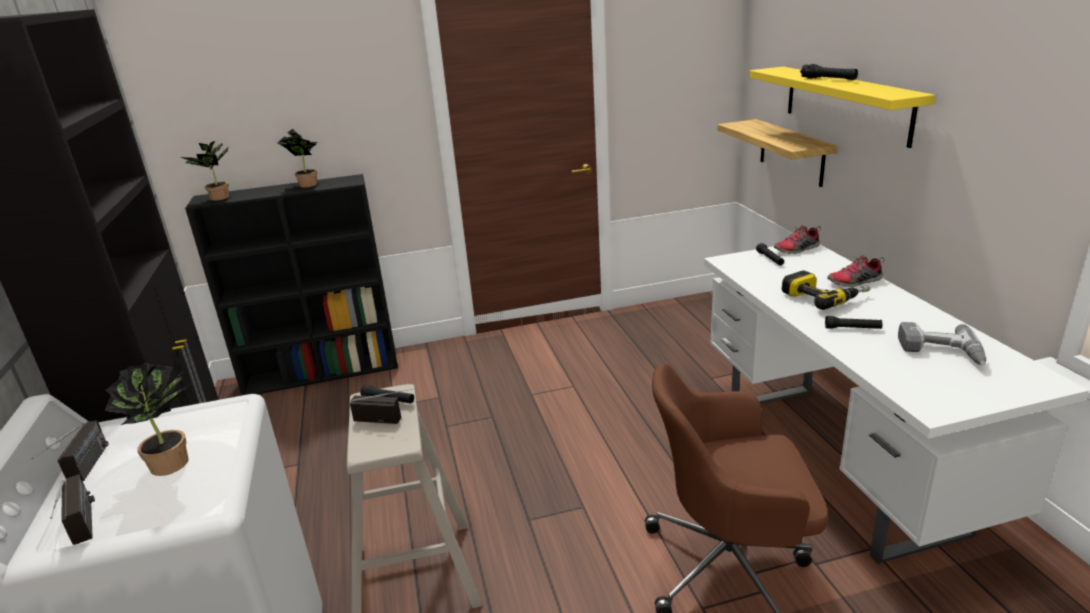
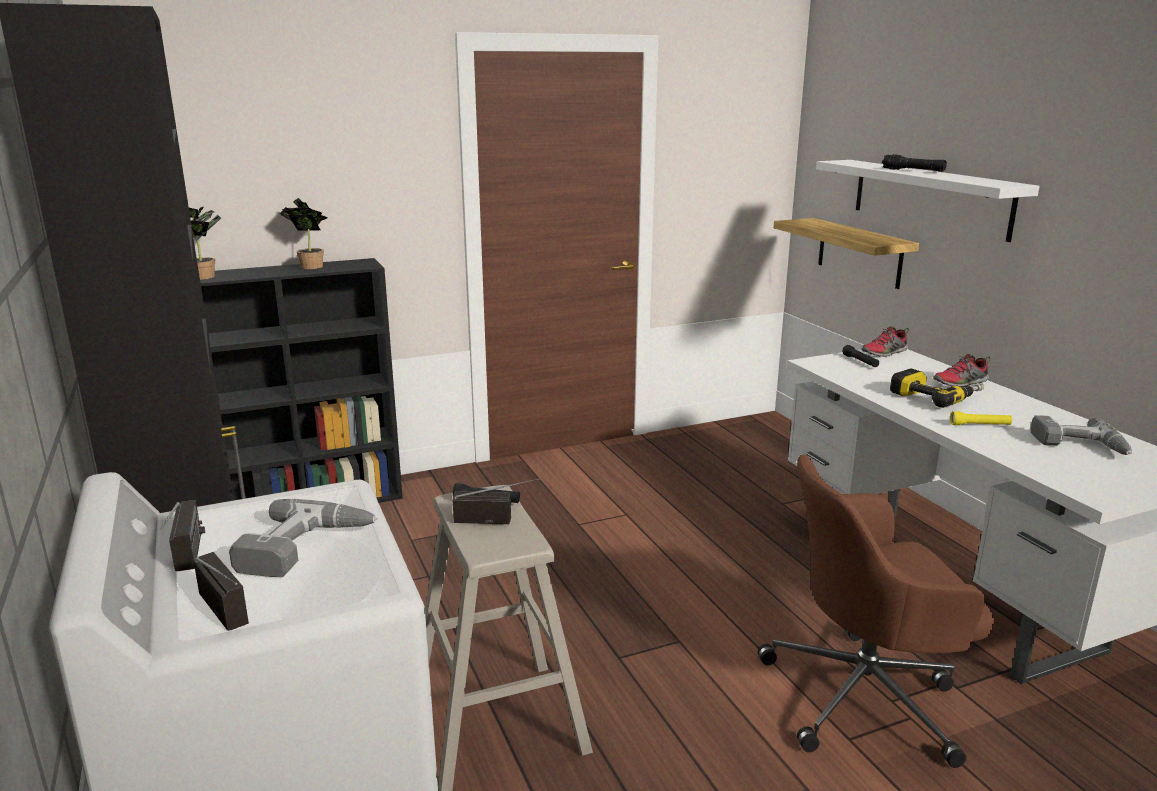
camera: 10 degrees left, 5 degrees down
potted plant [105,363,191,476] -> power drill [229,499,377,577]
yellow shelf [749,66,935,148] -> white shelf [816,160,1040,242]
black flashlight [825,316,882,329] -> yellow flashlight [950,411,1012,425]

